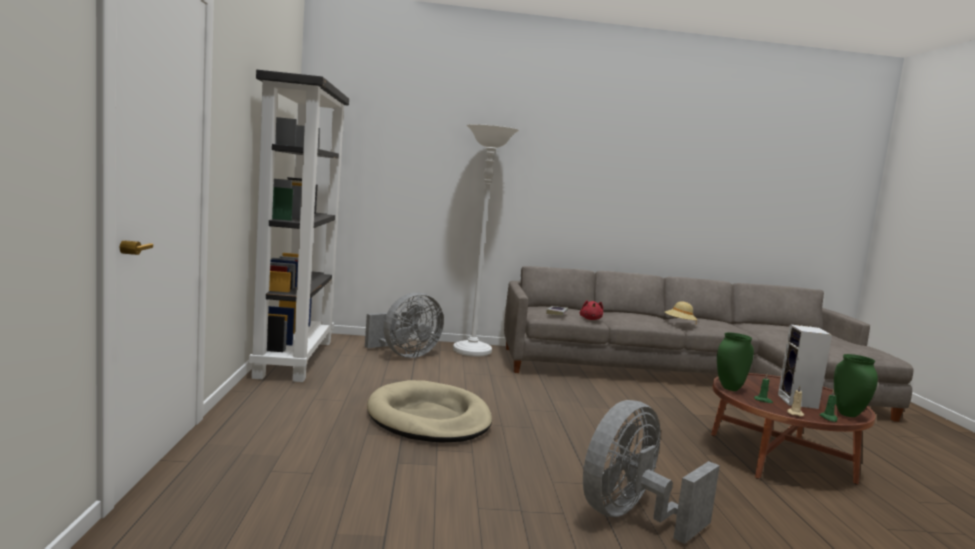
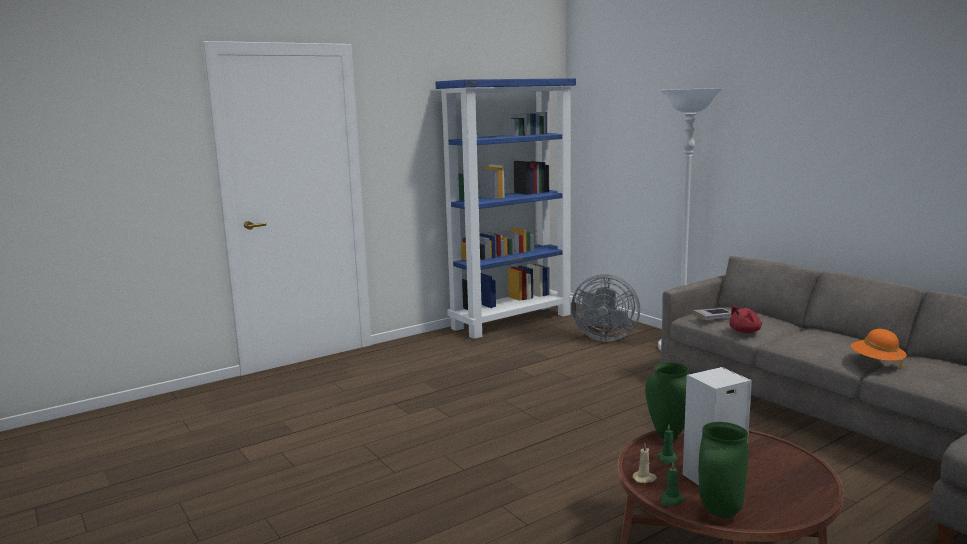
camera: 60 degrees right, 5 degrees up
black bookcase [249,70,349,382] -> blue bookcase [436,78,576,339]
beige dog bed [367,380,492,443] -> none
grey fan [583,400,720,544] -> none
beige hat [665,301,697,322] -> orange hat [851,329,907,370]

